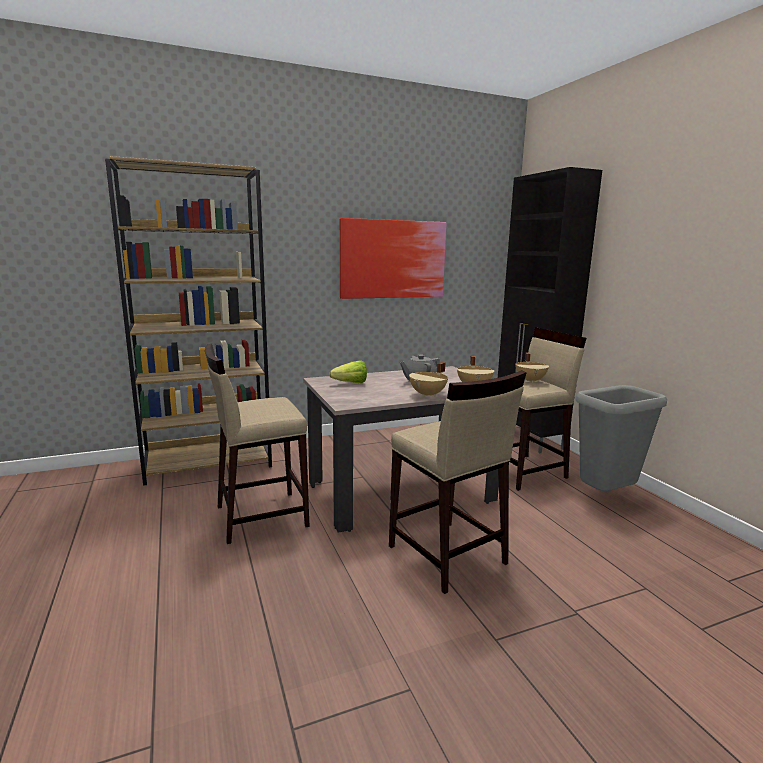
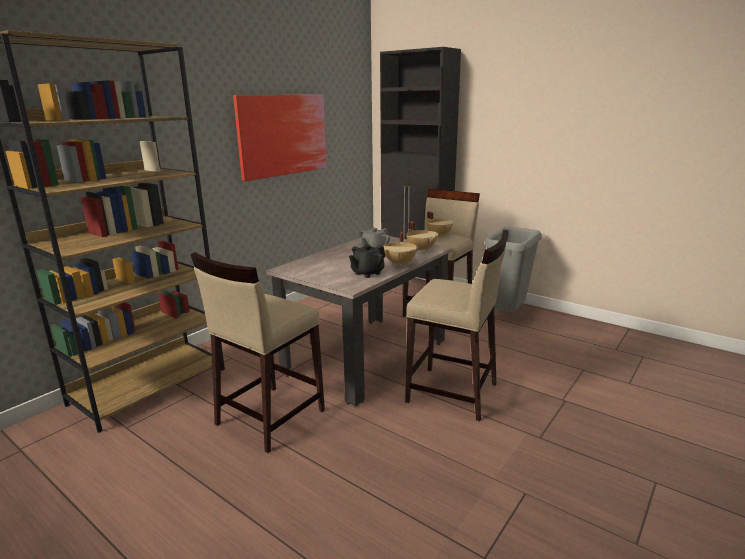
camera: 30 degrees left, 5 degrees up
lettuce [329,360,367,383] -> none
none -> black teapot [349,245,386,278]

